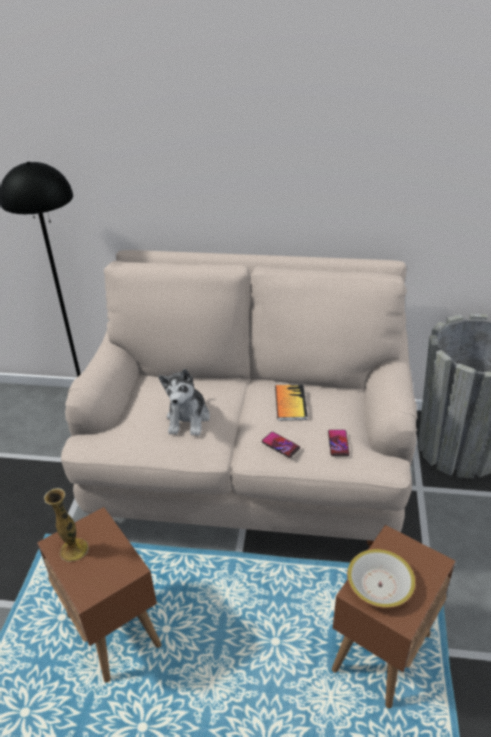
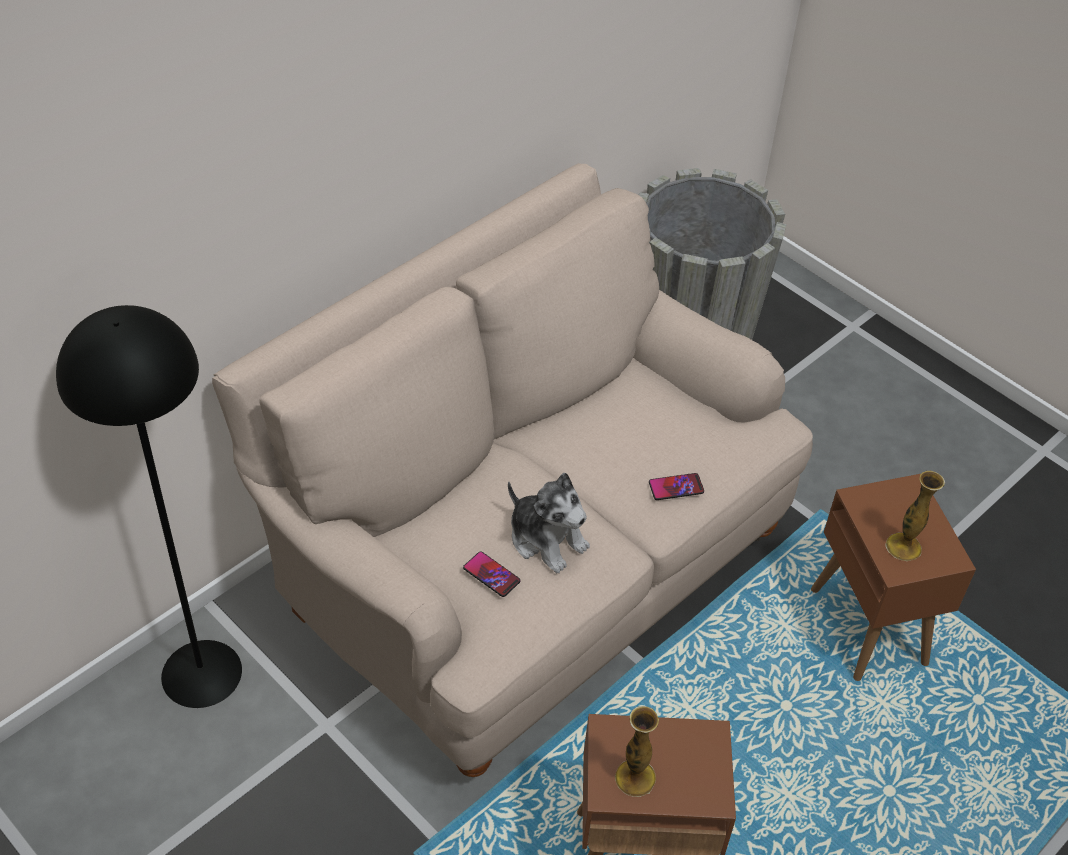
camera: 55 degrees left, 10 degrees up
book [275,384,308,421] -> none
phone [328,430,349,456] -> phone moved to [463,552,520,597]
bowl [347,549,416,609] -> vase [885,471,945,561]

